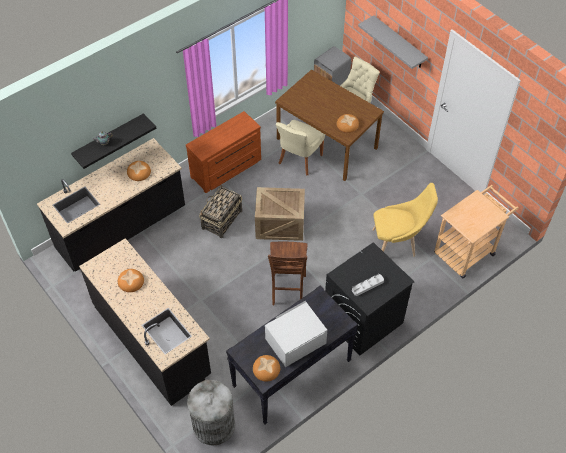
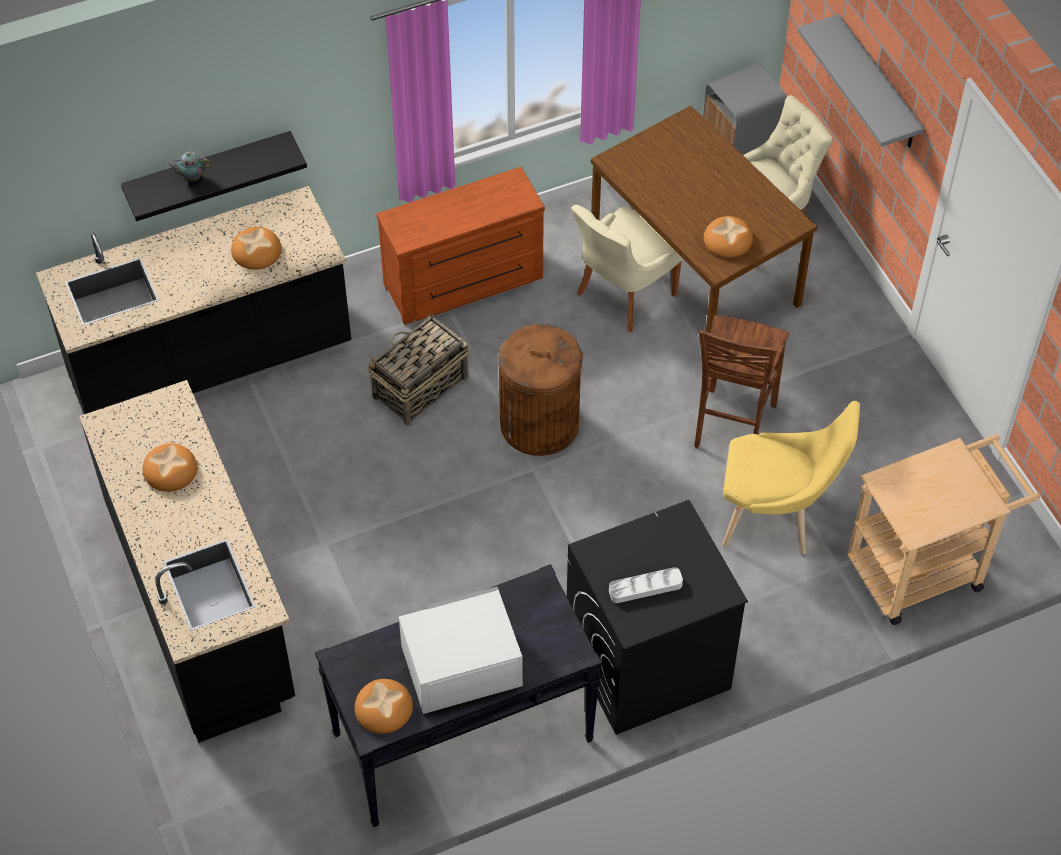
camera: 15 degrees right, 0 degrees up
grey trash can [187,379,235,445] -> none
crate [255,187,305,241] -> brown trash can [498,324,583,456]
brown stool [268,242,308,305] -> brown stool moved to [694,315,789,448]

